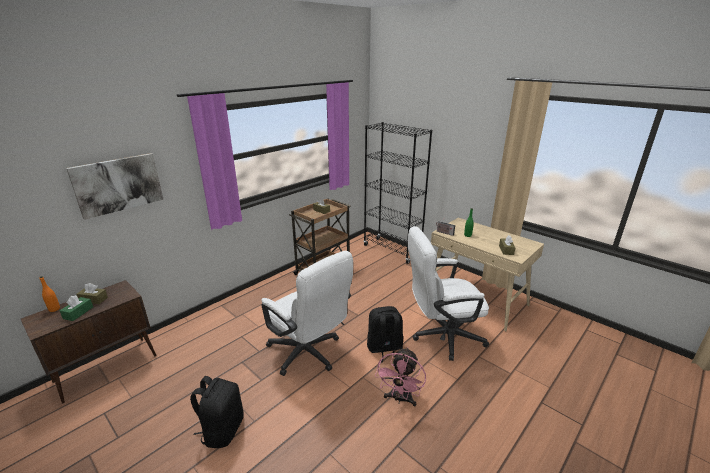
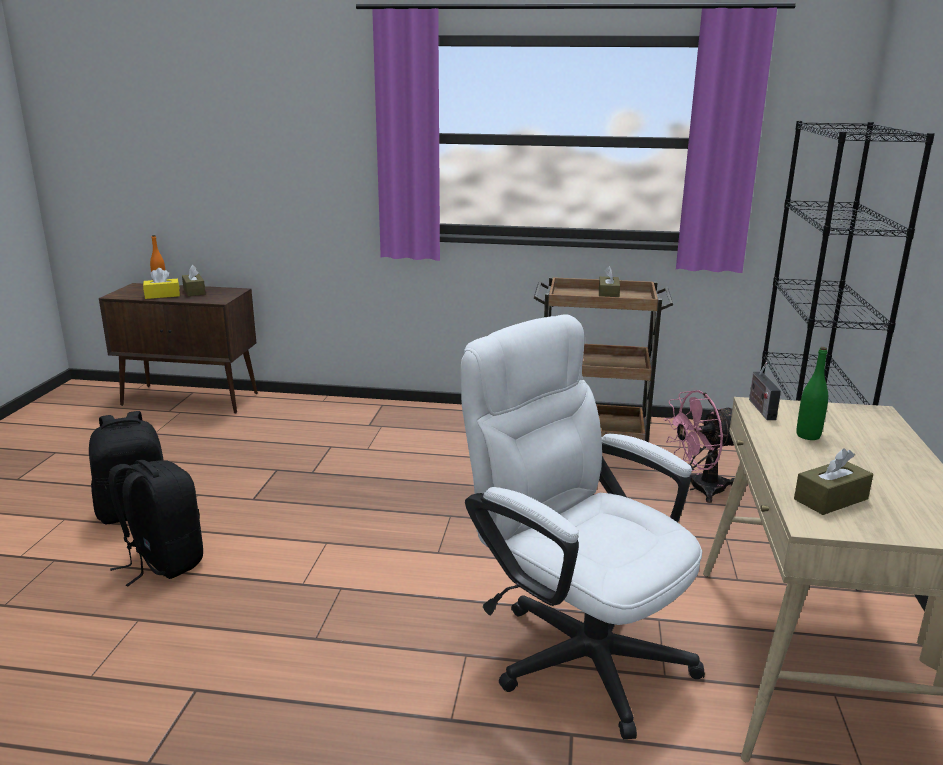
camera: 55 degrees right, 5 degrees down
green tissue box [60,295,93,321] -> yellow tissue box [143,268,180,299]
picture [66,153,164,220] -> none
white office chair [261,251,353,376] -> none
black backpack [367,306,403,363] -> black backpack moved to [109,460,203,586]
pink fan [375,347,426,407] -> pink fan moved to [664,390,734,503]

